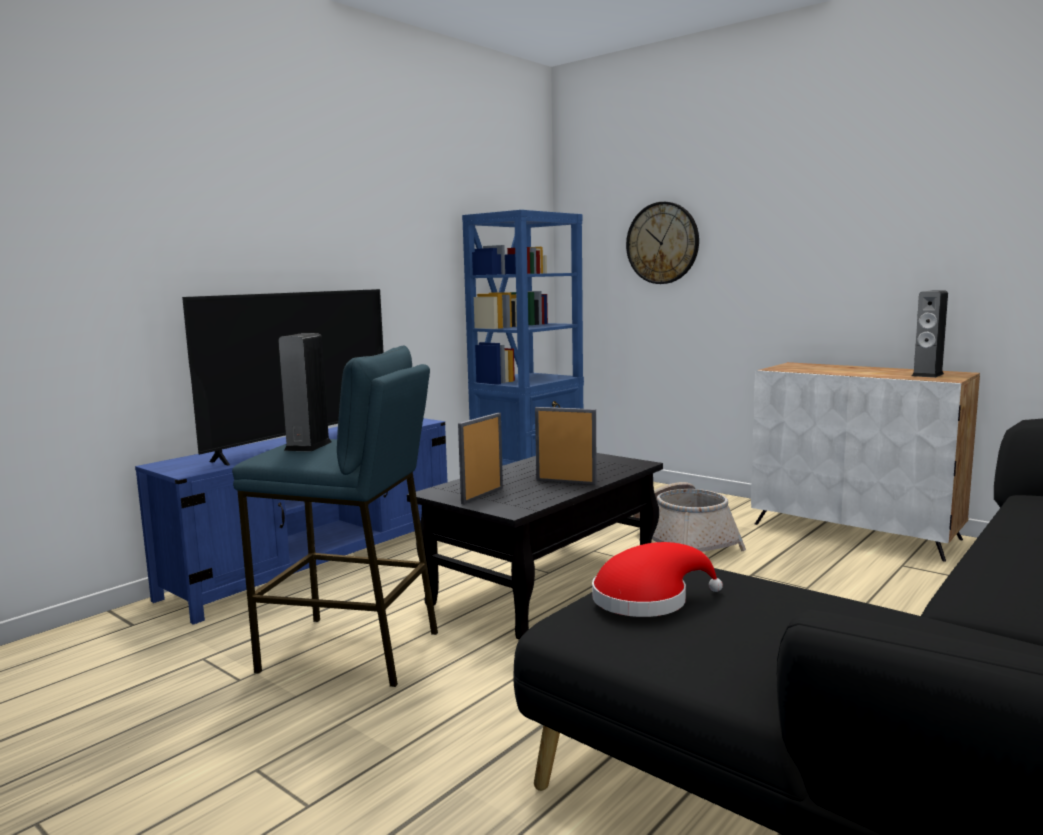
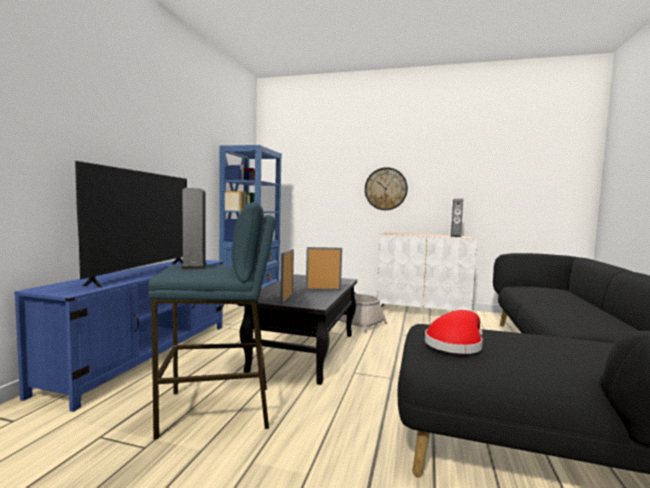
camera: 25 degrees left, 5 degrees down
wall clock [626,202,699,284] -> wall clock moved to [365,167,408,210]

